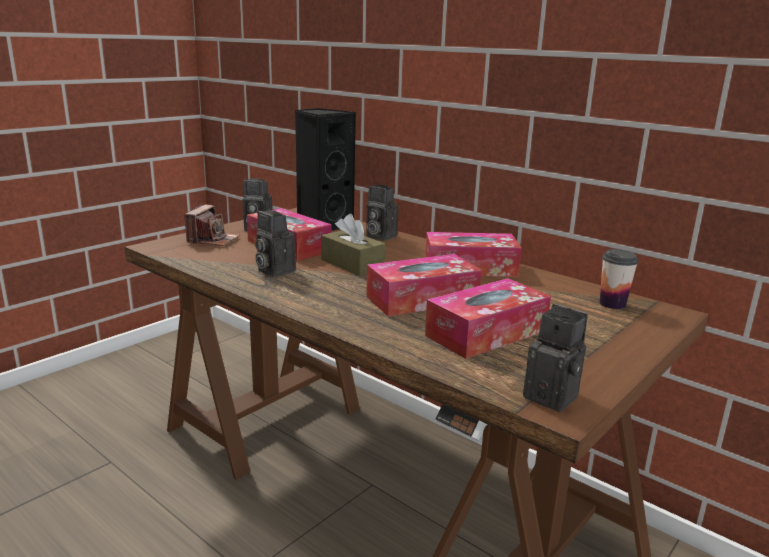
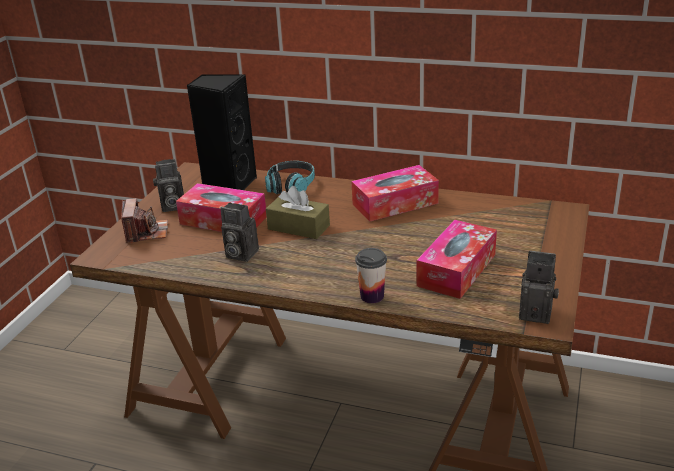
camera: 20 degrees left, 10 degrees up
camera [366,185,398,241] -> headphones [265,161,315,194]
tissue box [366,254,482,316] -> none
cup [600,249,639,309] -> cup moved to [355,248,387,303]

